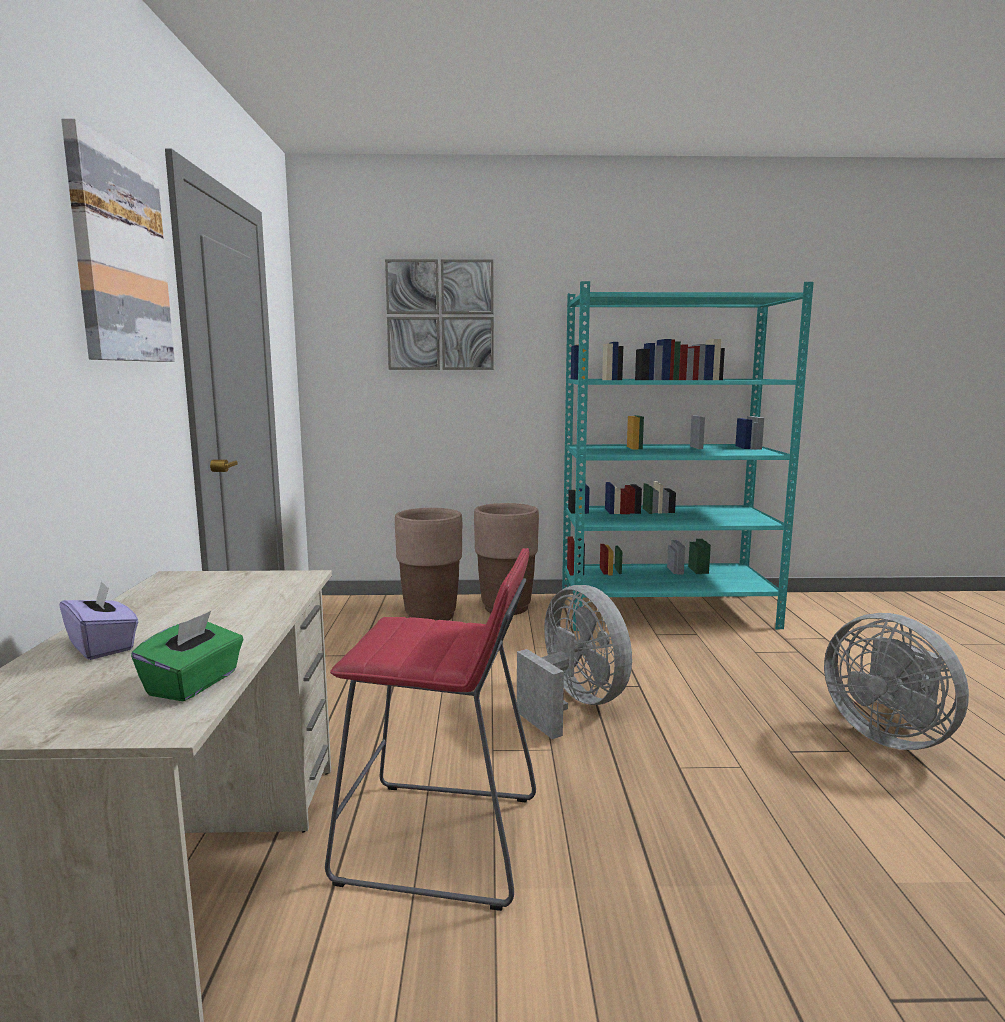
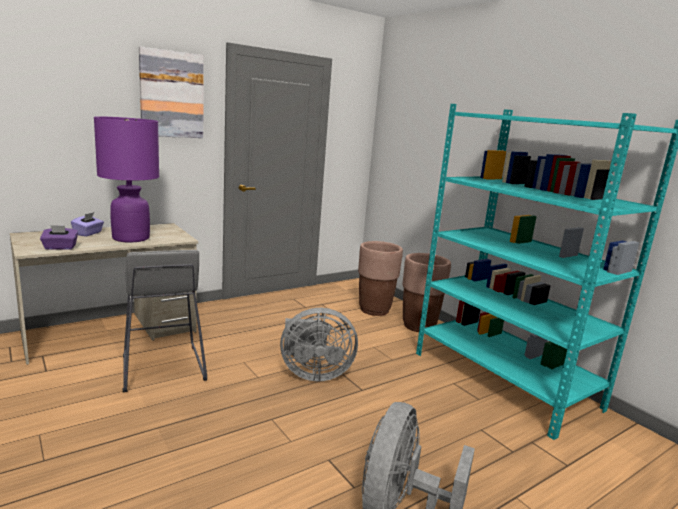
camera: 55 degrees right, 5 degrees up
green tissue box [131,611,244,701] -> purple tissue box [40,225,78,250]
red stool [325,548,536,911] -> grey stool [123,250,207,392]
picture [385,259,494,370] -> none
grey fan [517,585,632,739] -> grey fan turned 60 degrees clockwise [280,308,358,381]
none -> purple table lamp [94,116,159,242]

